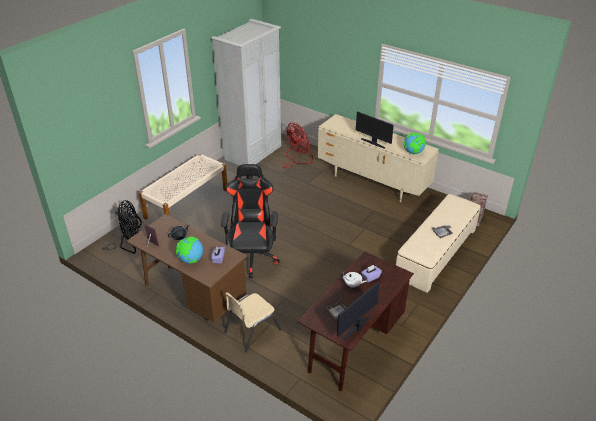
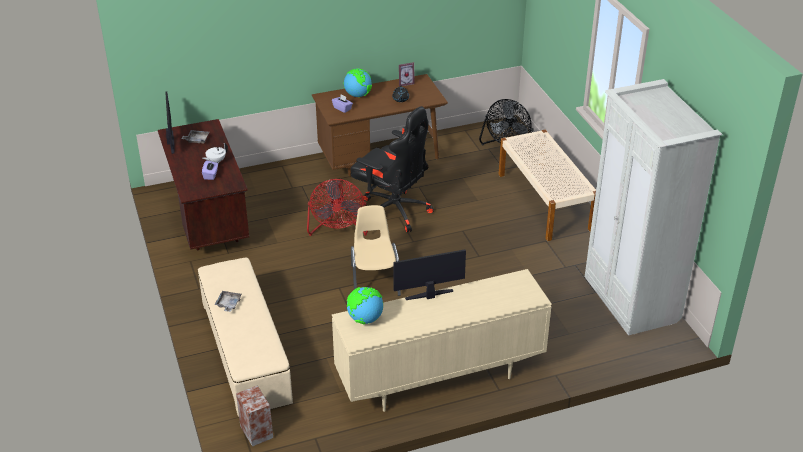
camera: 125 degrees right, 0 degrees up
beige chair [224,292,281,352] -> beige chair moved to [351,205,401,296]
red fan [283,123,313,168] -> red fan moved to [307,178,368,236]

